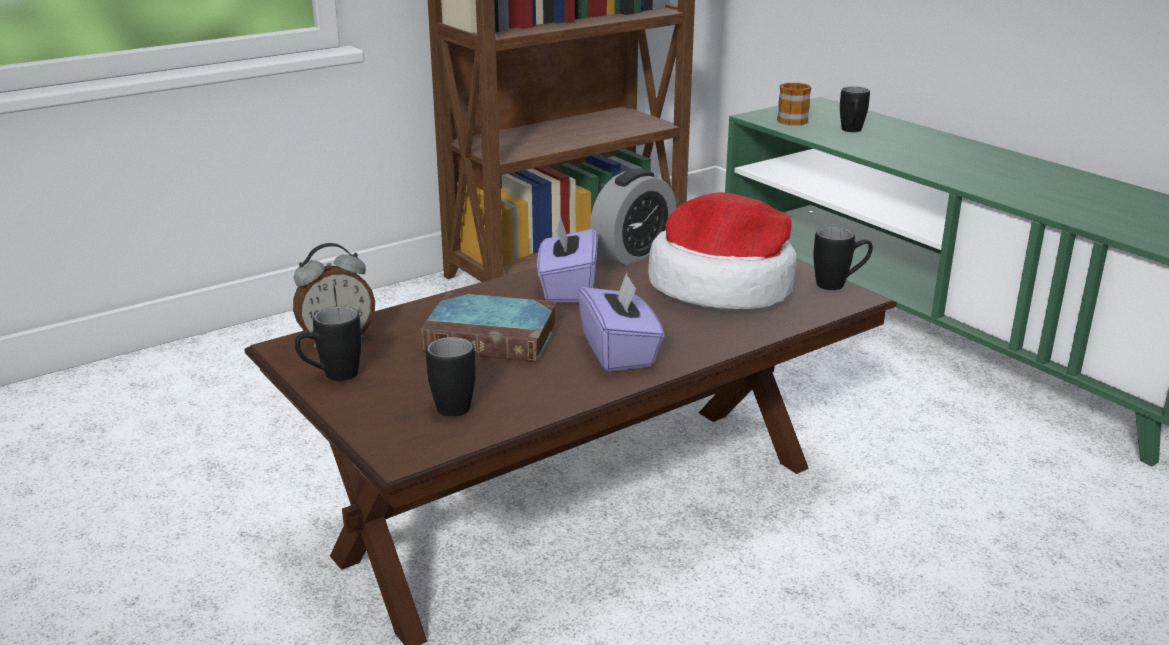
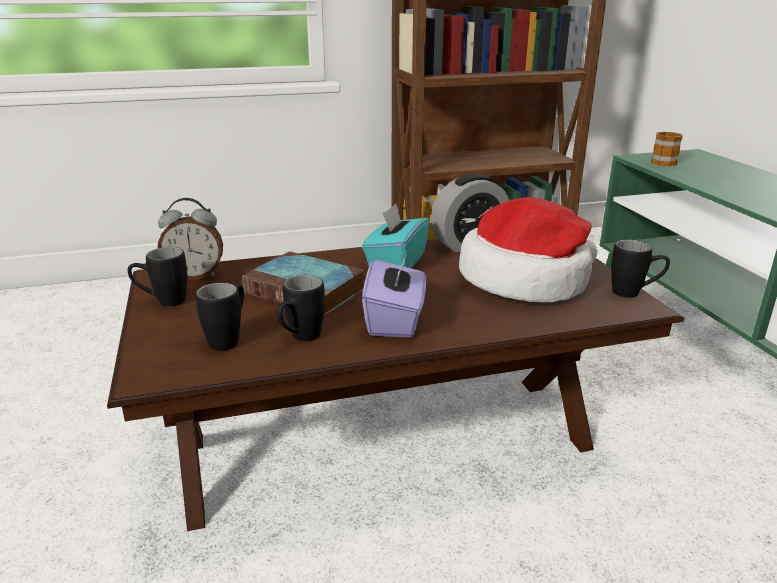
camera: 20 degrees right, 0 degrees up
purple tissue box [537,216,598,302] -> turquoise tissue box [362,203,430,268]
black mug [840,86,870,132] -> black mug moved to [277,275,325,342]

